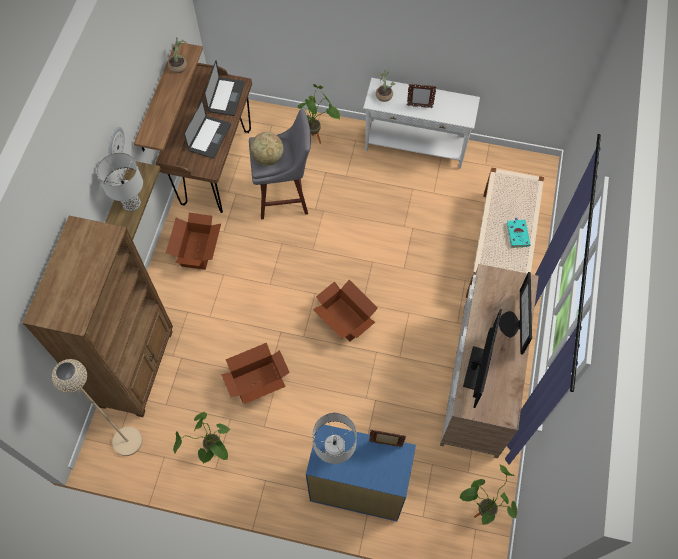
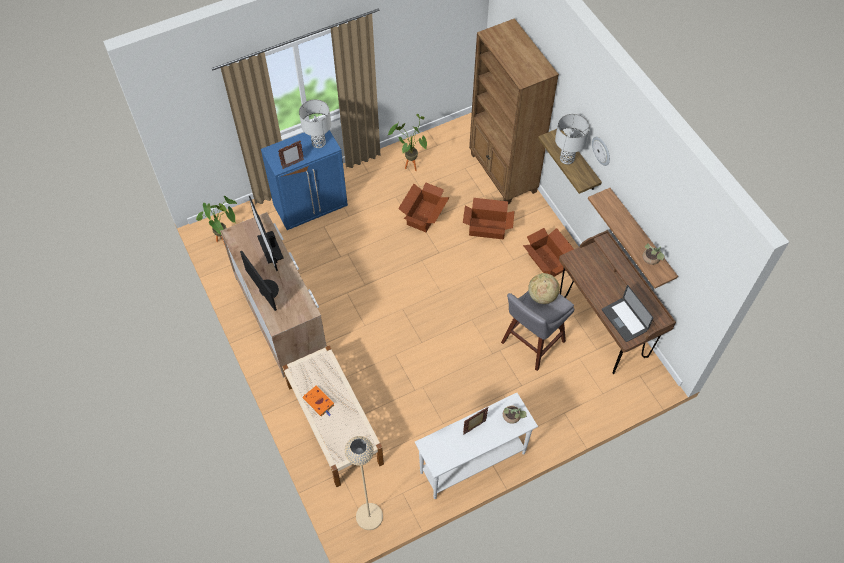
camera: 140 degrees right, 5 degrees down
beige floor lamp [52,359,142,456] -> beige floor lamp moved to [345,436,383,530]
laptop [184,99,231,158] -> none
potted plant [298,84,340,144] -> none
cardboard box [313,280,378,342] -> cardboard box moved to [463,198,515,239]
turquoise book [507,218,530,248] -> orange book [303,386,334,416]

